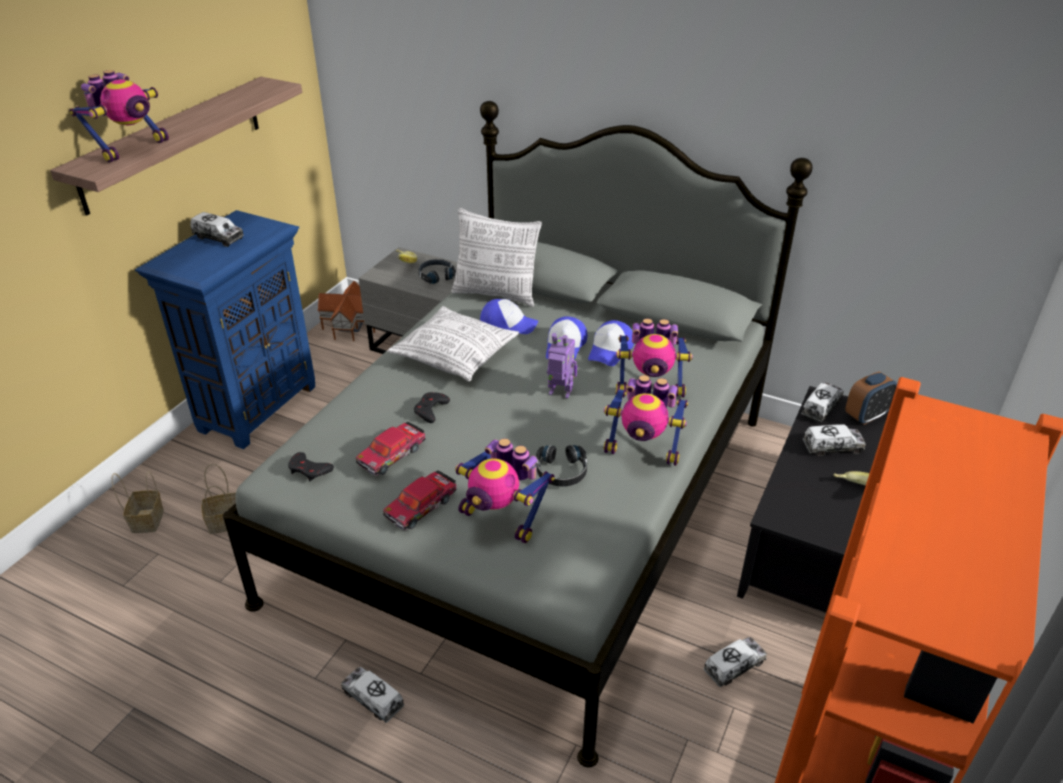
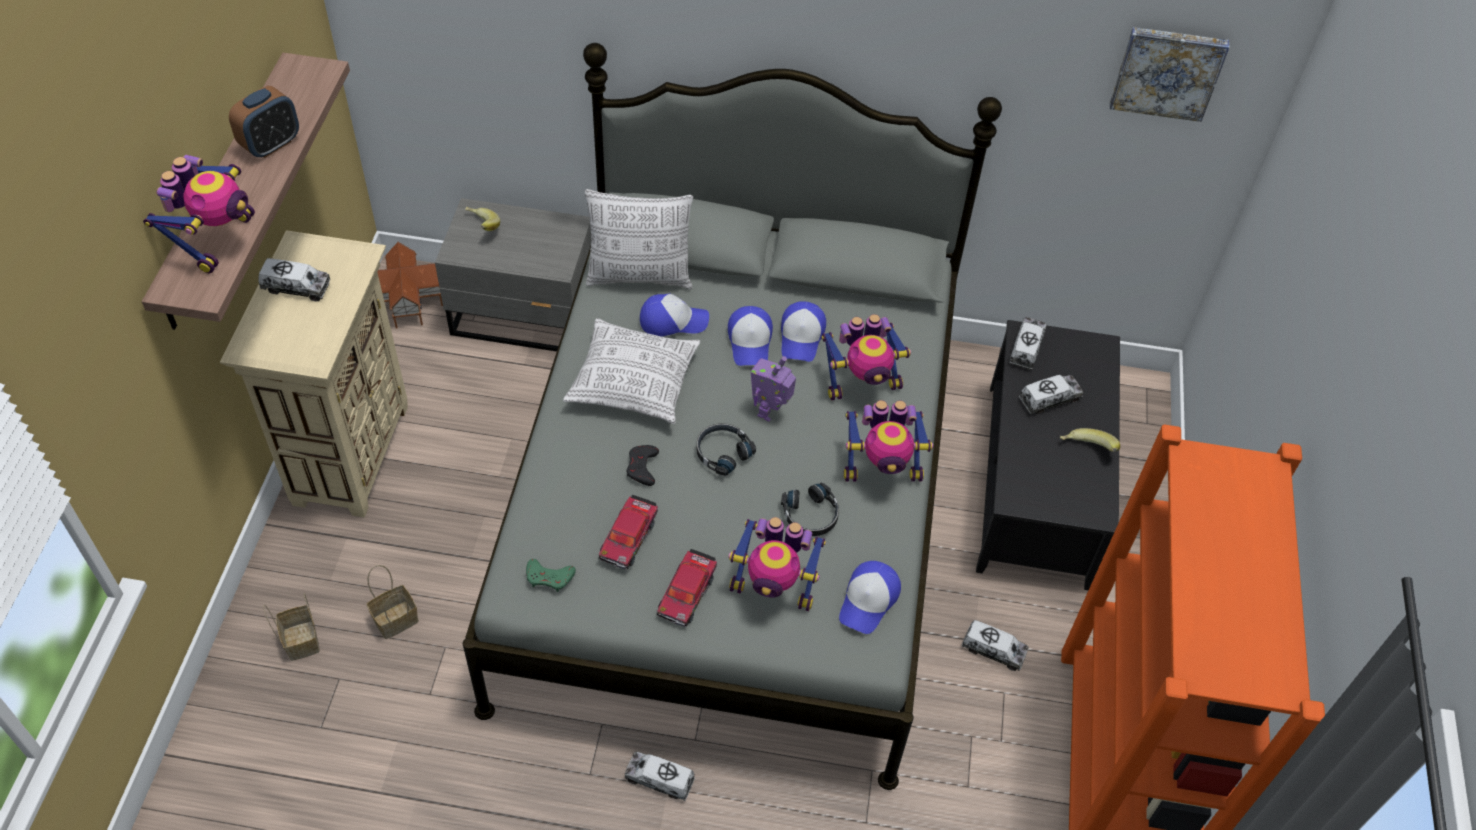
camera: 20 degrees left, 15 degrees up
blue cabinet [135,210,315,449] -> beige cabinet [220,230,408,518]
black game controller [288,452,334,481] -> green game controller [526,559,576,592]
black headphones [418,259,456,284] -> black headphones moved to [696,423,756,476]
toy robot [547,333,577,398] -> toy robot turned 60 degrees counterclockwise [751,356,796,422]
toy truck [703,637,767,687] -> toy truck turned 75 degrees clockwise [962,620,1029,671]
alarm clock [845,372,897,425] -> alarm clock moved to [229,86,299,158]
none -> cap [839,561,901,634]
none -> picture [1110,27,1229,122]

